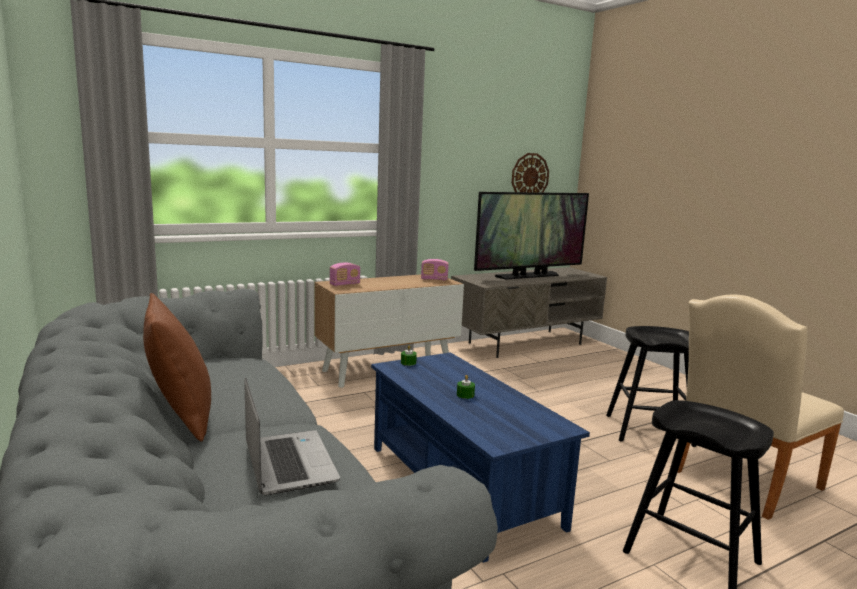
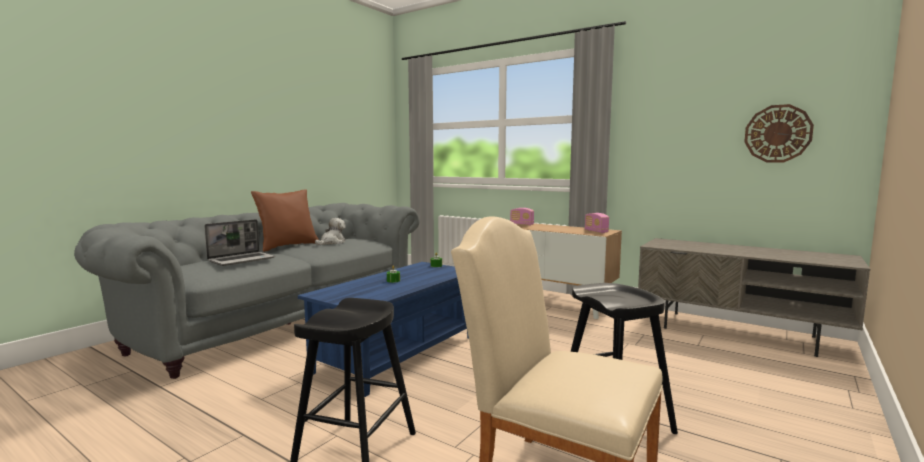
camera: 65 degrees right, 5 degrees down
television [474,192,589,279] -> none
none -> plush toy [315,218,346,245]

